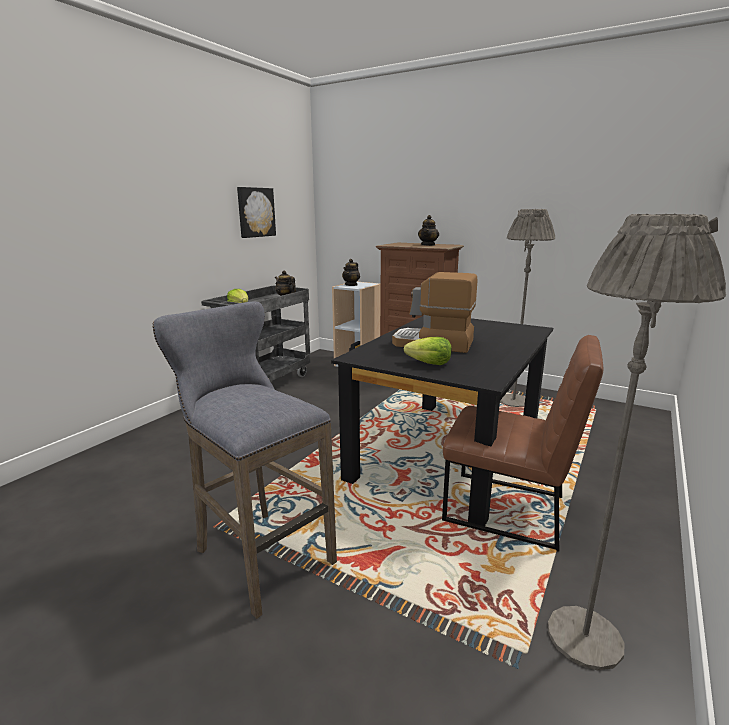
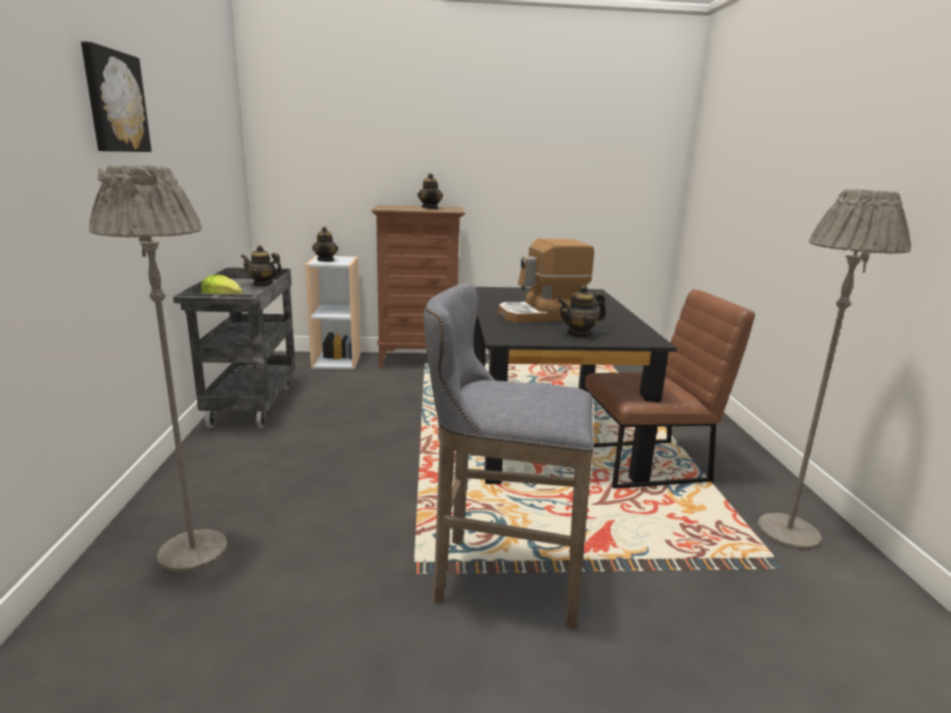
camera: 35 degrees left, 0 degrees up
picture [237,187,276,238] -> picture moved to [81,41,152,152]
lettuce [404,337,452,365] -> teapot [558,285,606,338]
grey floor lamp [500,209,555,407] -> grey floor lamp moved to [89,165,228,572]

